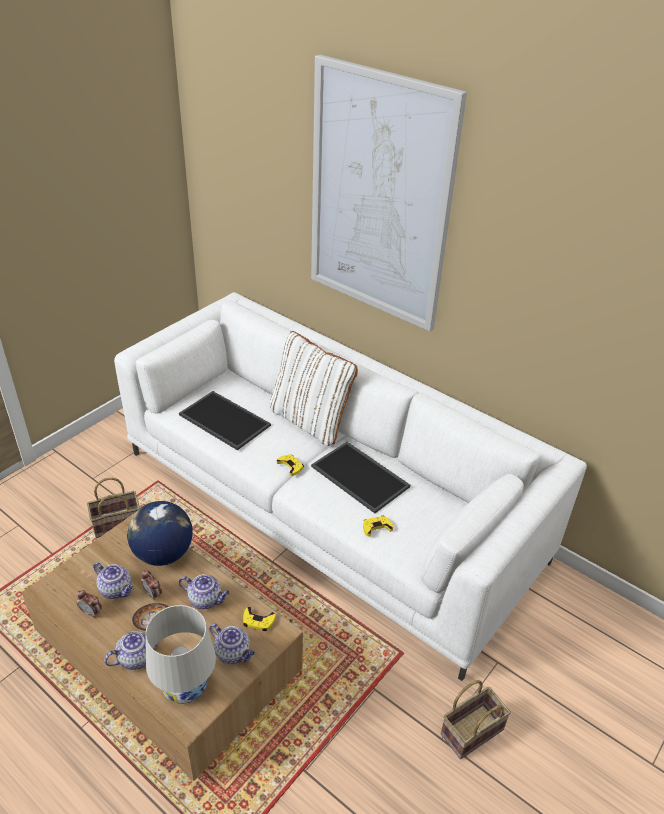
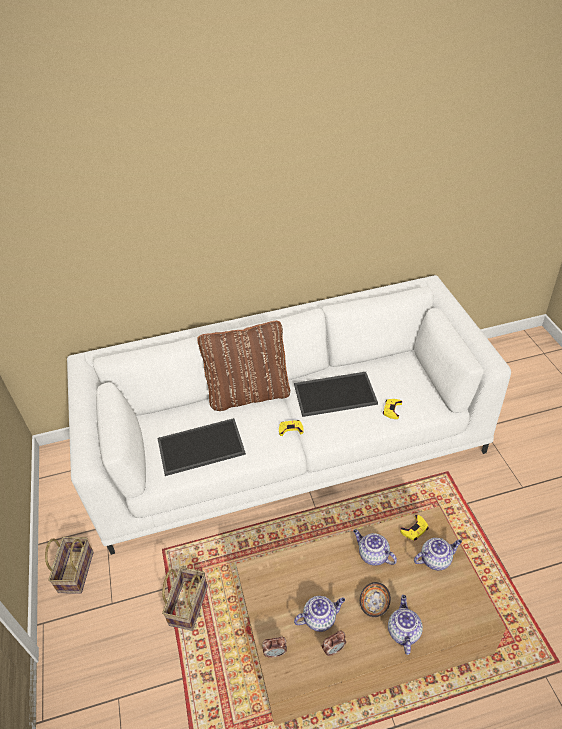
camera: 50 degrees left, 5 degrees up
globe [127,501,193,566] -> none
alarm clock [141,570,162,601] -> alarm clock moved to [262,637,287,658]
white table lamp [145,605,216,704] -> none
teapot [179,574,230,609] -> teapot turned 105 degrees counterclockwise [353,529,397,566]
white pillow [270,331,358,446] -> brown pillow [197,321,290,411]
picture [311,55,467,332] -> none
basket [441,680,511,759] -> basket moved to [45,537,94,594]

